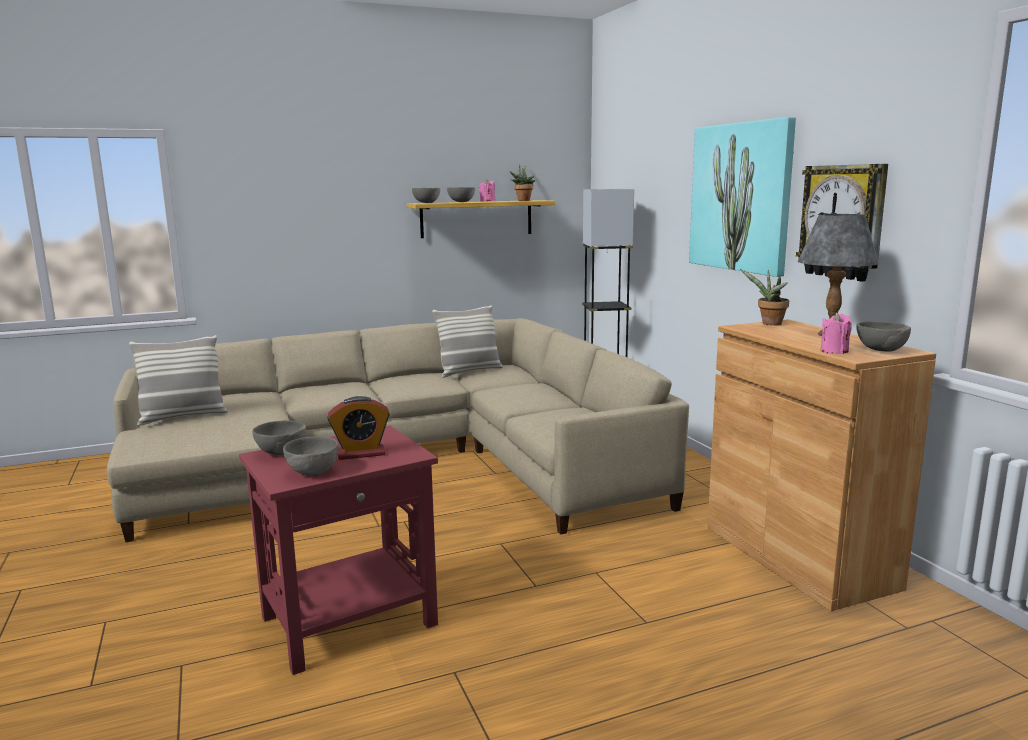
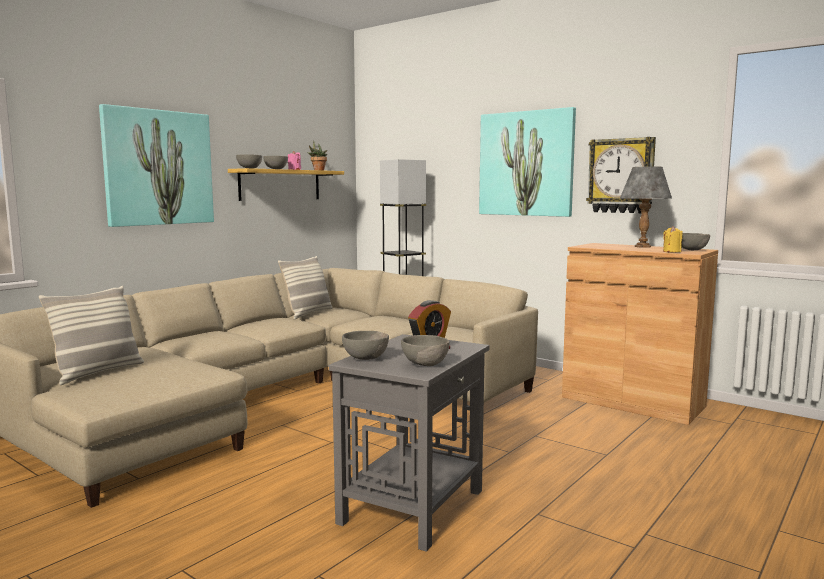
camera: 30 degrees left, 5 degrees down
red side table [239,426,438,675] -> grey side table [329,334,489,552]
potted plant [740,269,789,325] -> none
pink candle [821,313,852,354] -> yellow candle [663,226,683,252]
none -> picture [99,104,214,227]

